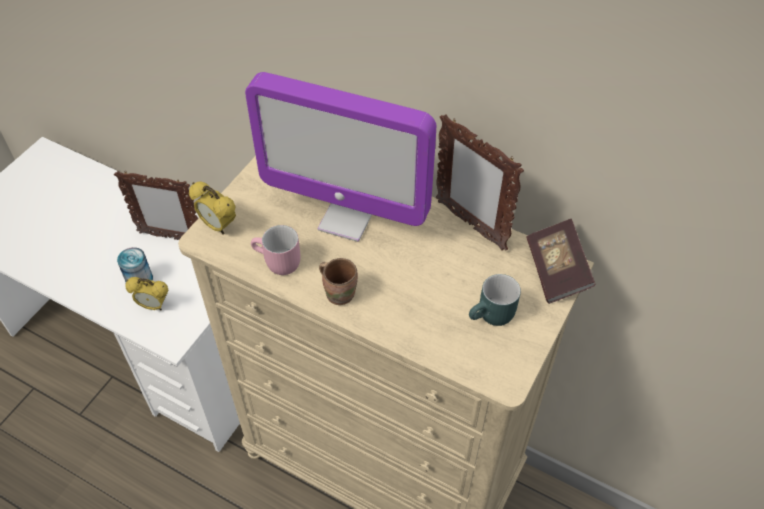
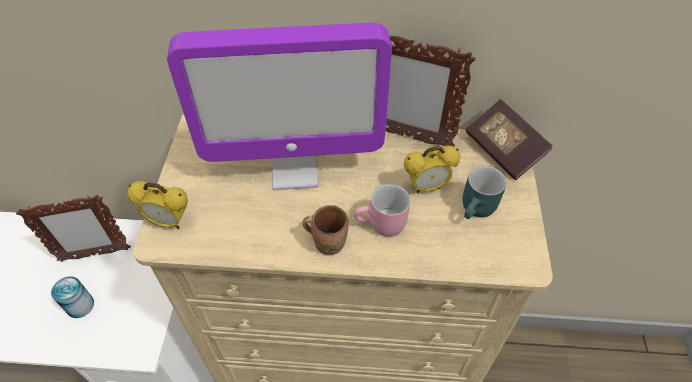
camera: 25 degrees left, 0 degrees up
alarm clock [125,277,168,311] -> alarm clock moved to [403,146,460,193]
pink mug [251,225,301,275] -> pink mug moved to [354,184,410,237]

